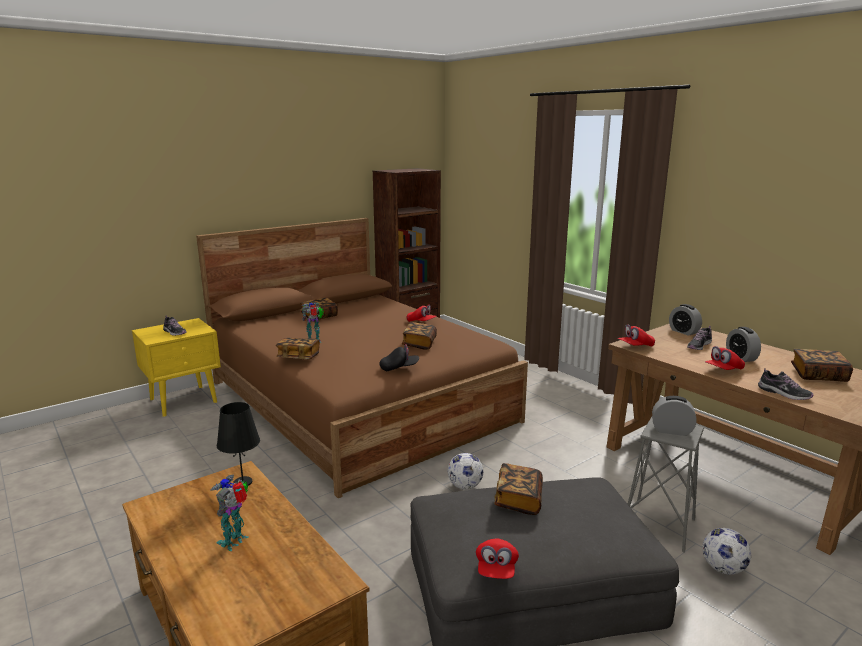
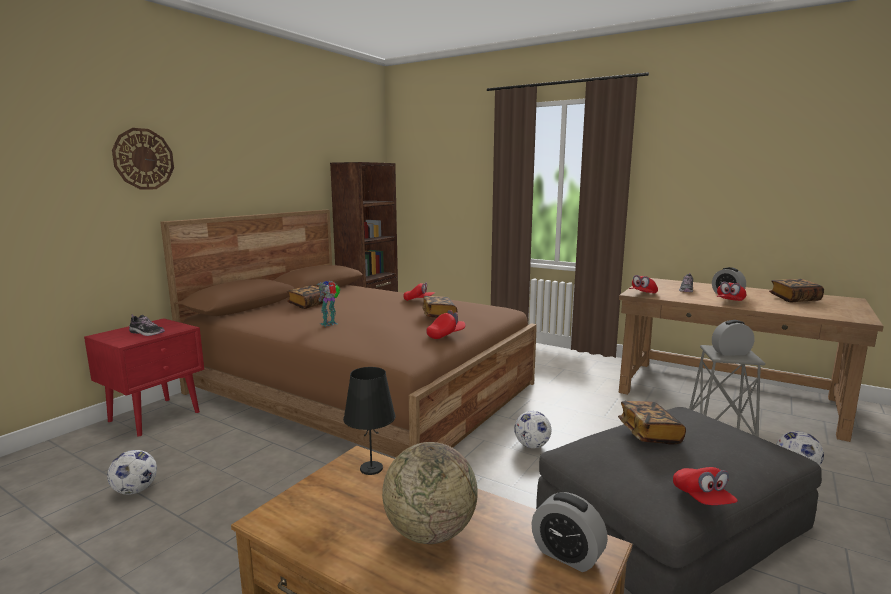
camera: 20 degrees left, 5 degrees down
yellow nightstand [132,318,221,417] -> red nightstand [84,318,204,437]
toy robot [211,474,249,551] -> globe [382,442,478,544]
book [276,338,320,359] -> none
black cap [380,344,419,371] -> red cap [426,310,466,339]
alarm clock [669,304,702,336] -> alarm clock moved to [531,492,608,572]
shoe [758,368,813,400] -> none
none -> football [107,450,157,495]
none -> wall clock [112,128,174,190]

